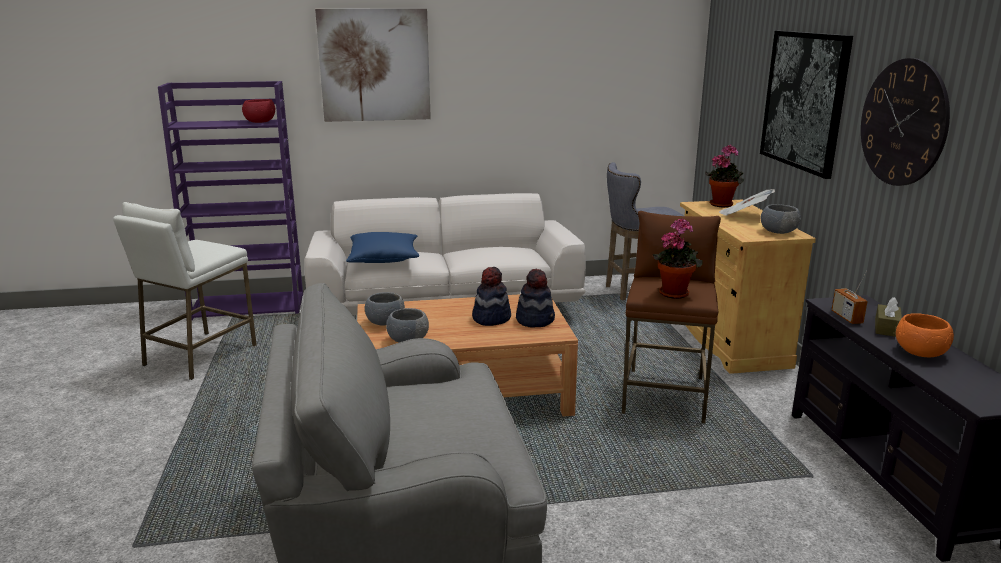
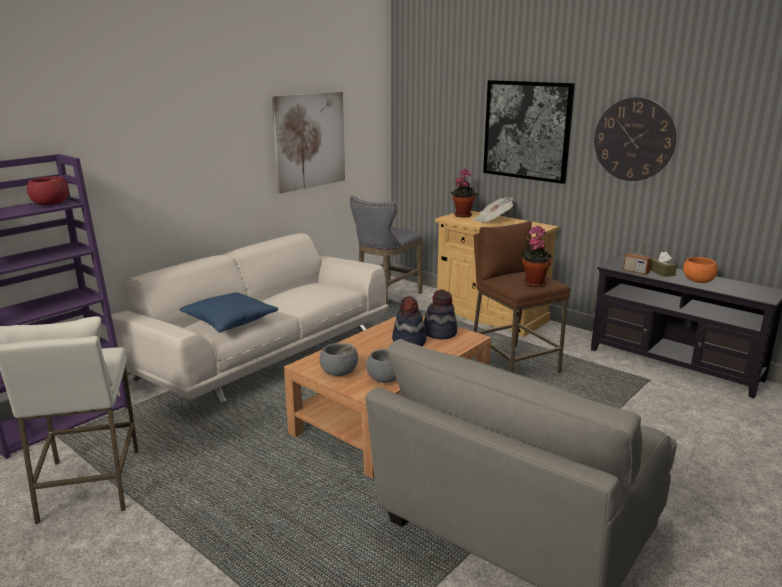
camera: 40 degrees left, 0 degrees up
picture [315,9,431,122] -> picture moved to [272,92,345,194]
grey bowl [761,204,801,234] -> none

